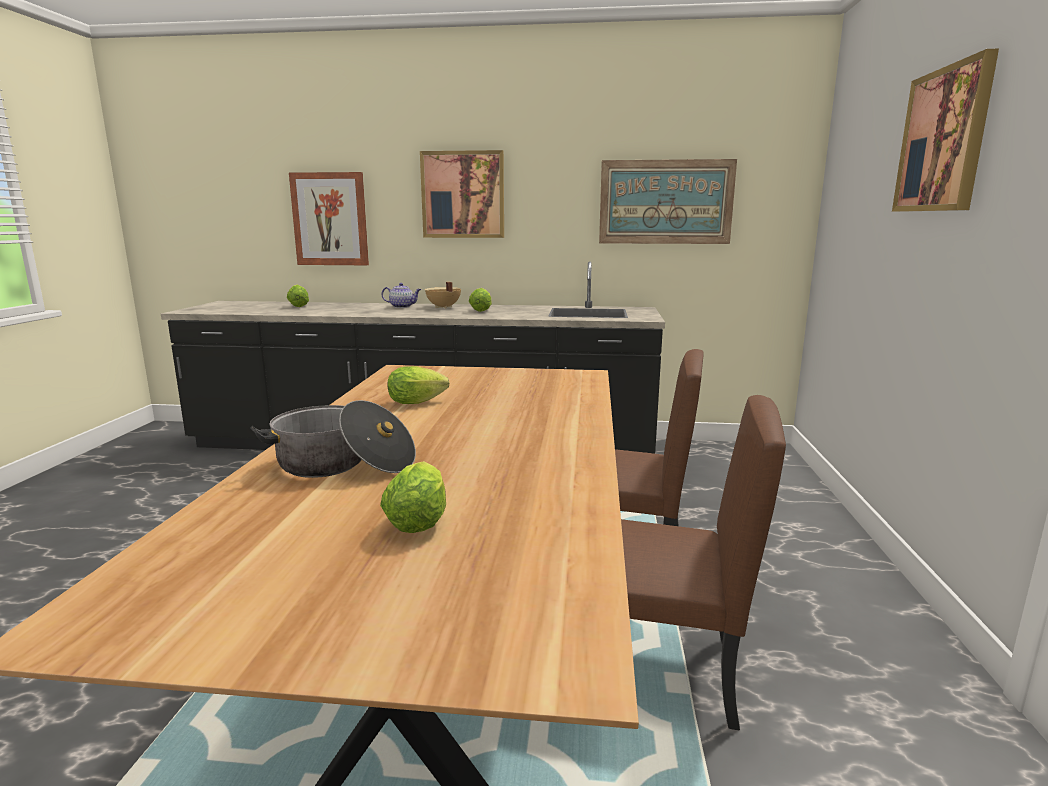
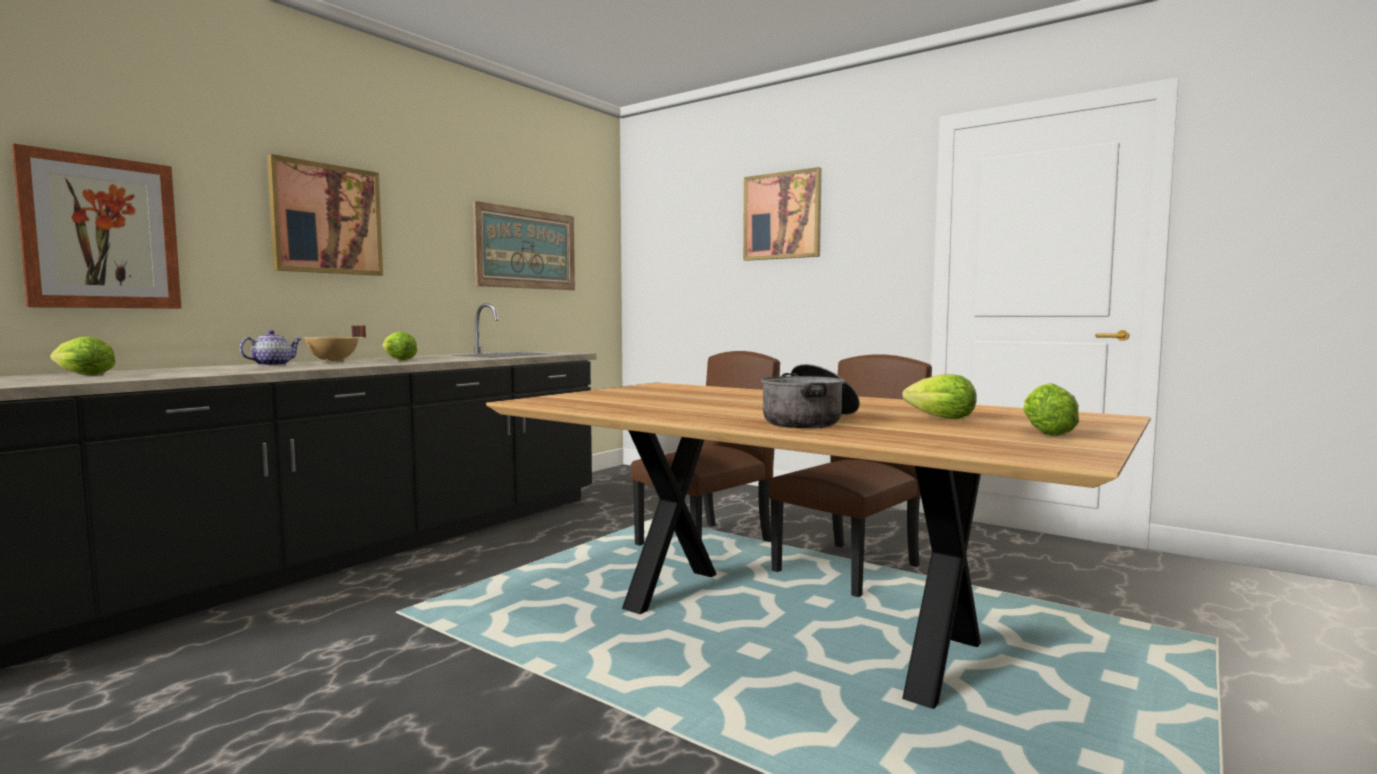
camera: 60 degrees left, 10 degrees down
lettuce [387,366,450,404] -> lettuce moved to [1023,383,1079,436]

